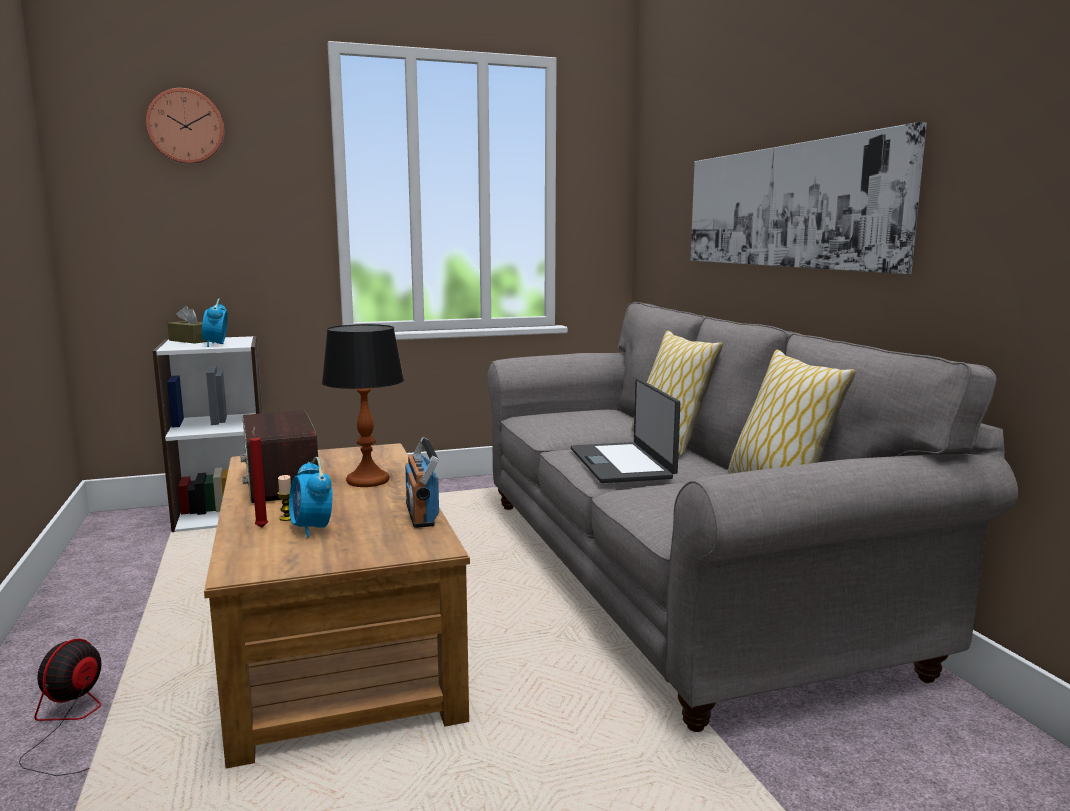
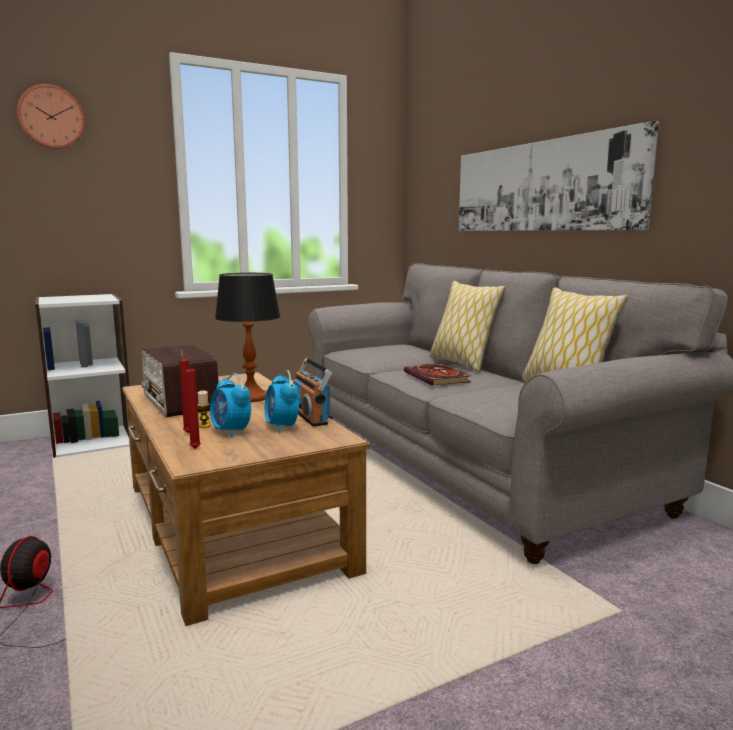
camera: 10 degrees left, 0 degrees up
brown tissue box [167,306,207,343] -> none
alarm clock [202,298,228,347] -> alarm clock moved to [265,370,299,433]
laptop [571,378,680,483] -> book [404,363,471,386]
none -> red candle [186,363,201,449]

